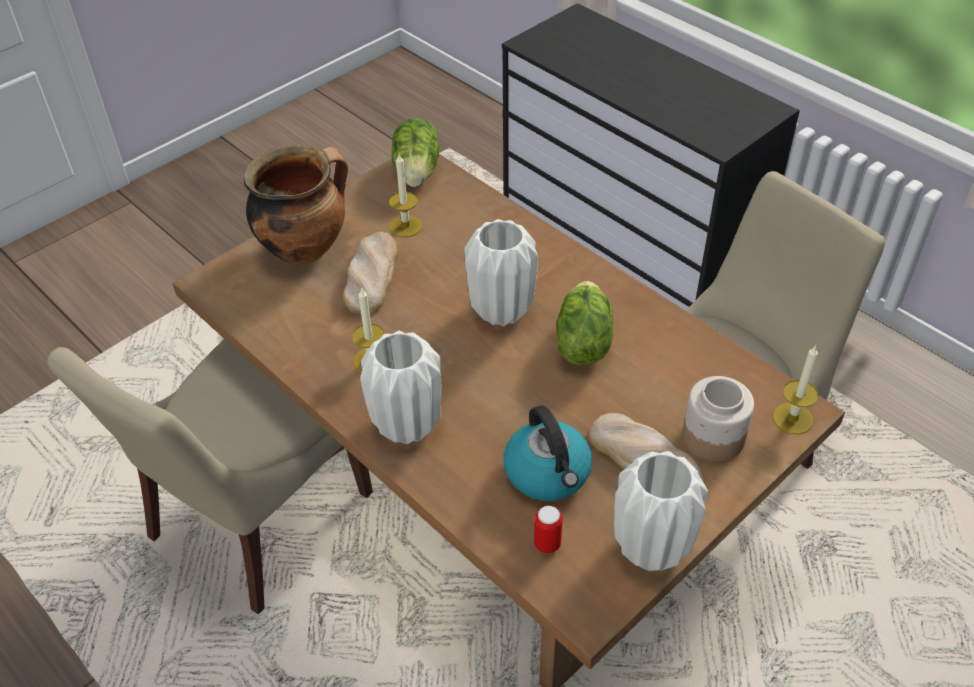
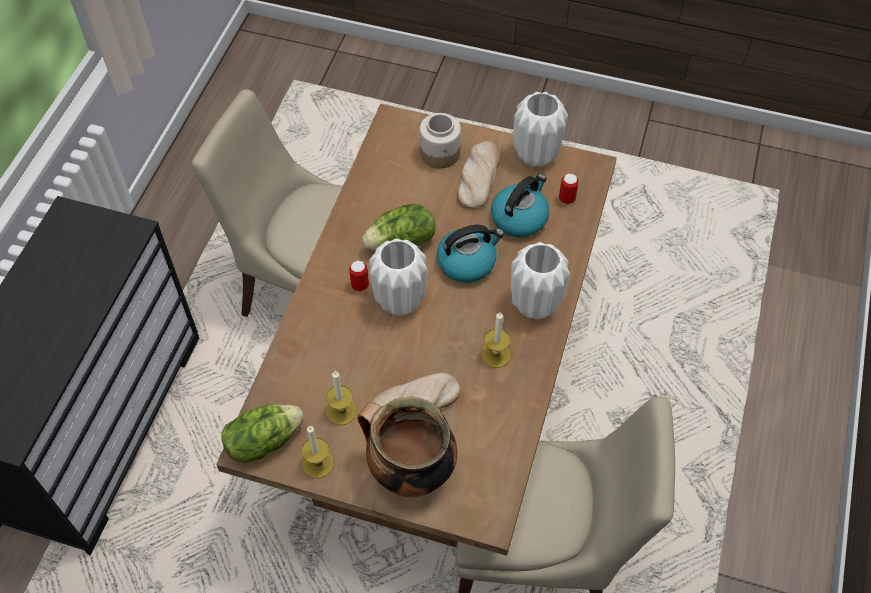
camera: 120 degrees left, 10 degrees up
candle [773,345,818,434] -> candle moved to [301,425,334,478]
none -> can [349,261,369,291]
none -> kettle [437,225,504,283]

